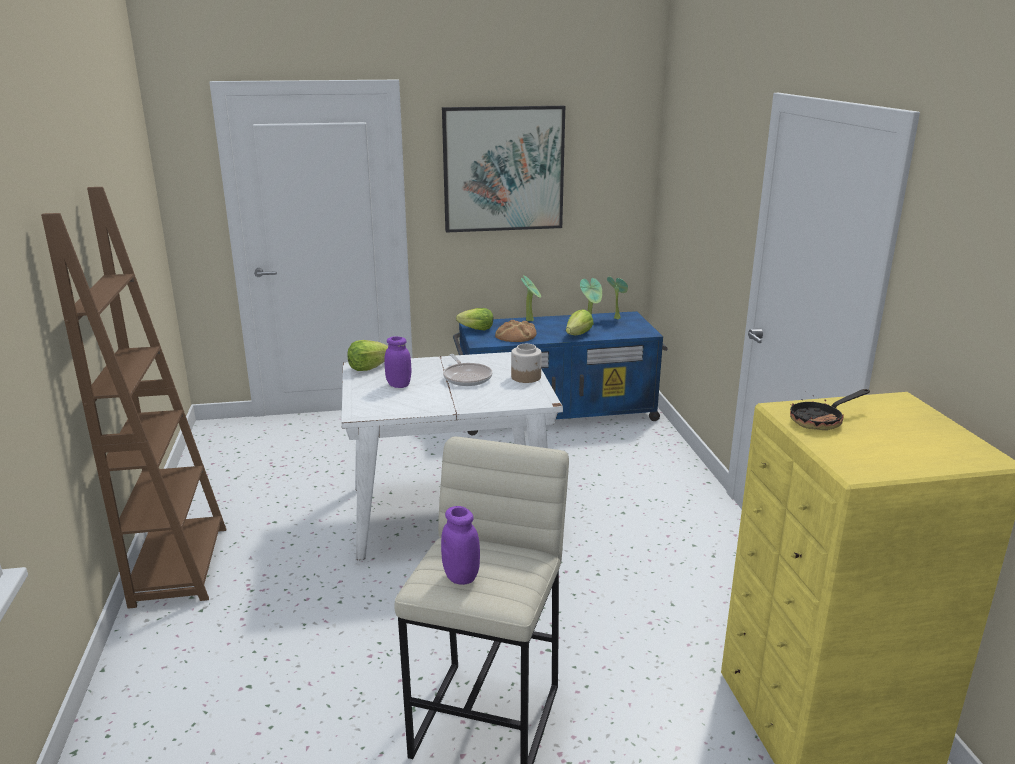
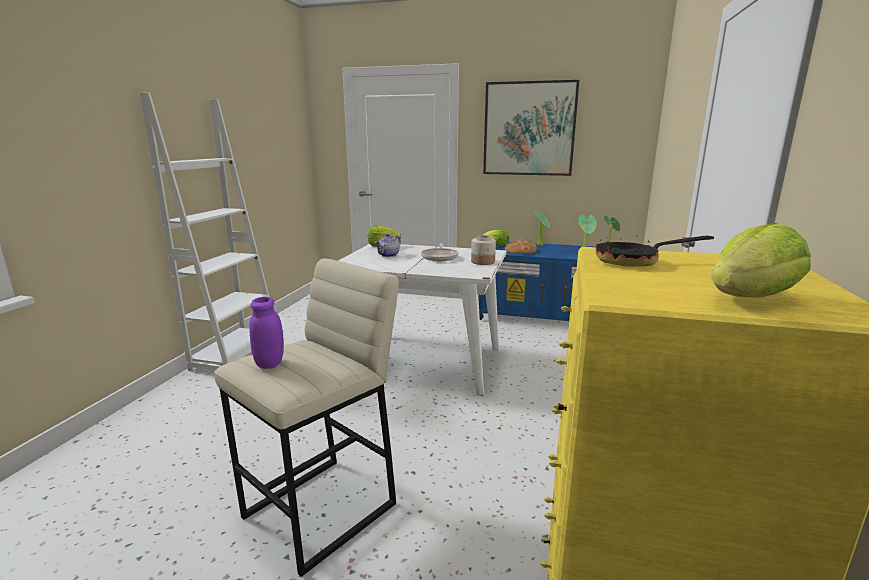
camera: 25 degrees right, 5 degrees down
brown bookcase [41,187,227,609] -> white bookcase [140,92,269,372]
purple jar [384,336,411,388] -> teapot [375,234,401,257]
lettuce [566,309,594,335] -> lettuce moved to [711,223,811,298]

